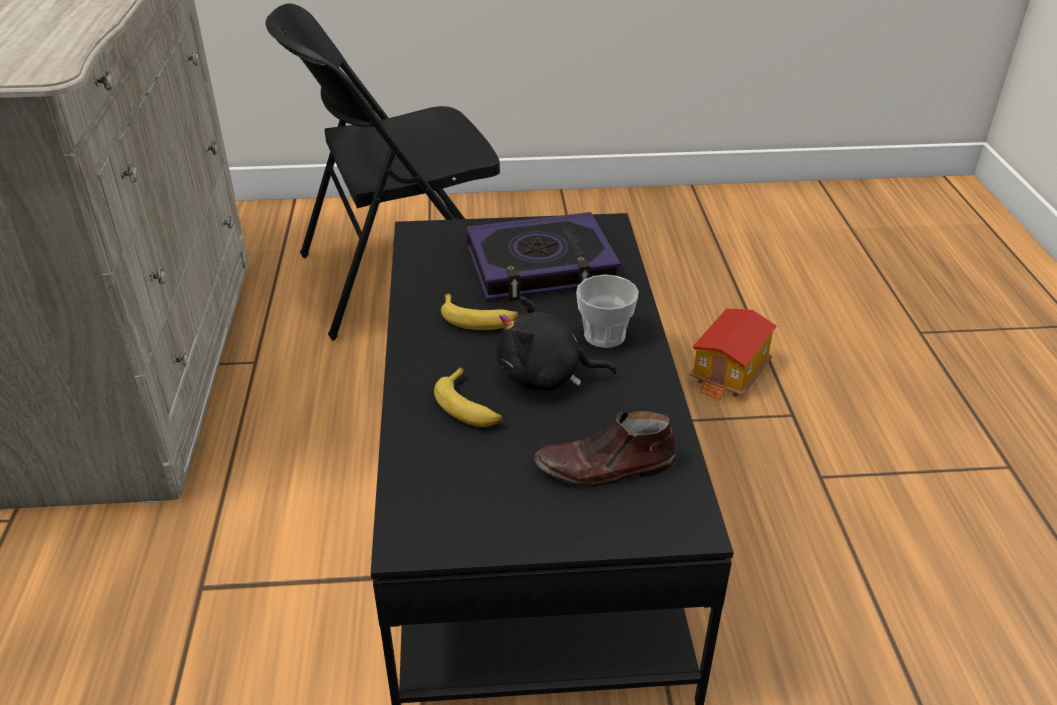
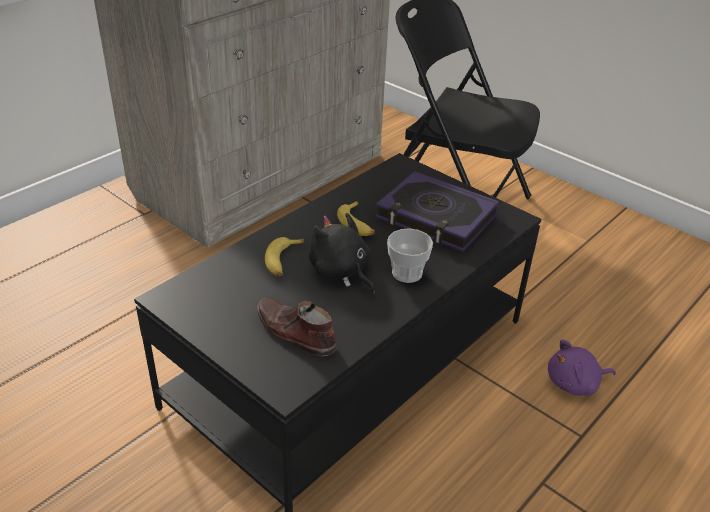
camera: 45 degrees right, 0 degrees up
toy house [689,308,777,401] -> purple plush toy [548,339,616,396]

